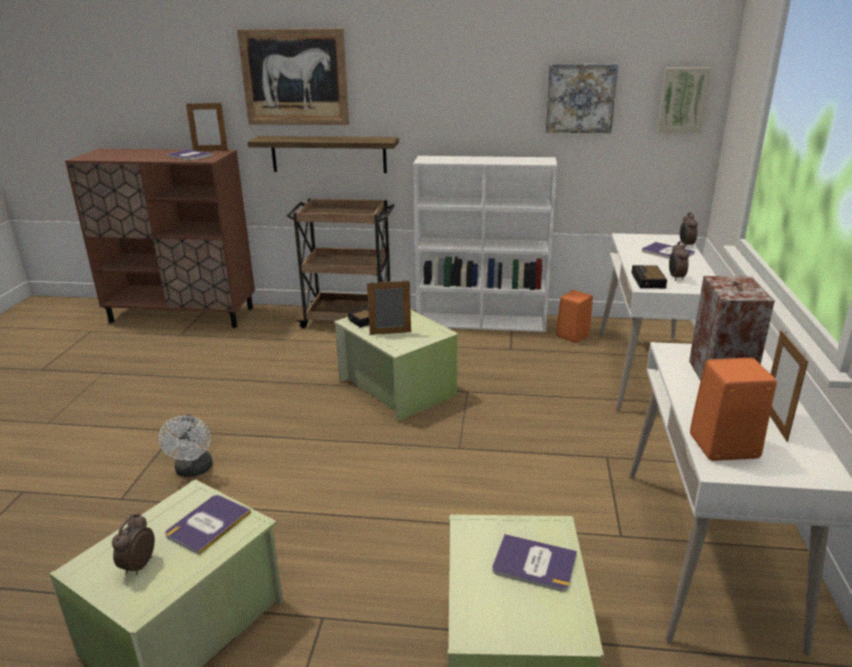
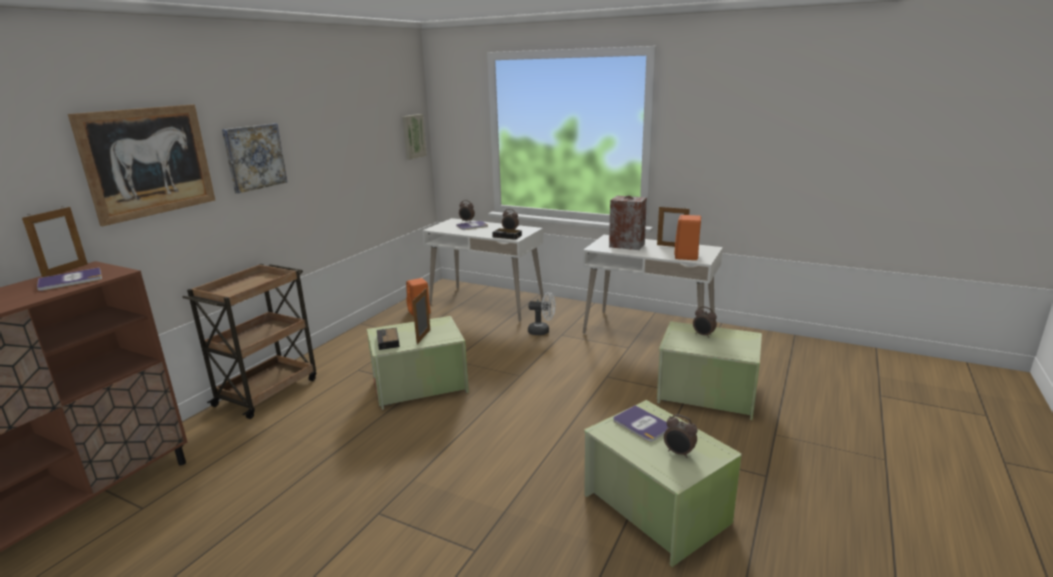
camera: 70 degrees left, 5 degrees down
white fan [158,415,212,477] -> white fan moved to [528,292,556,335]
shelf [248,136,399,173] -> none
white bookcase [413,156,557,332] -> none
book [492,534,577,592] -> alarm clock [693,306,717,338]
picture [546,64,618,133] -> picture moved to [222,123,287,193]

